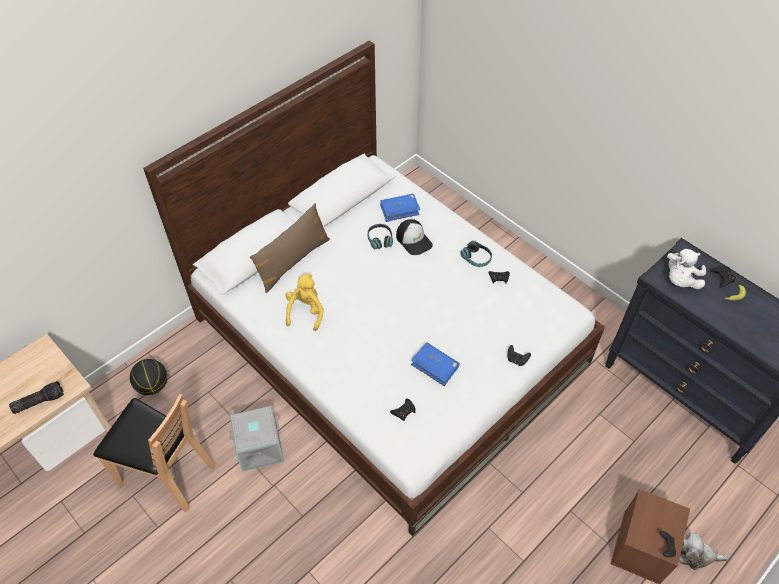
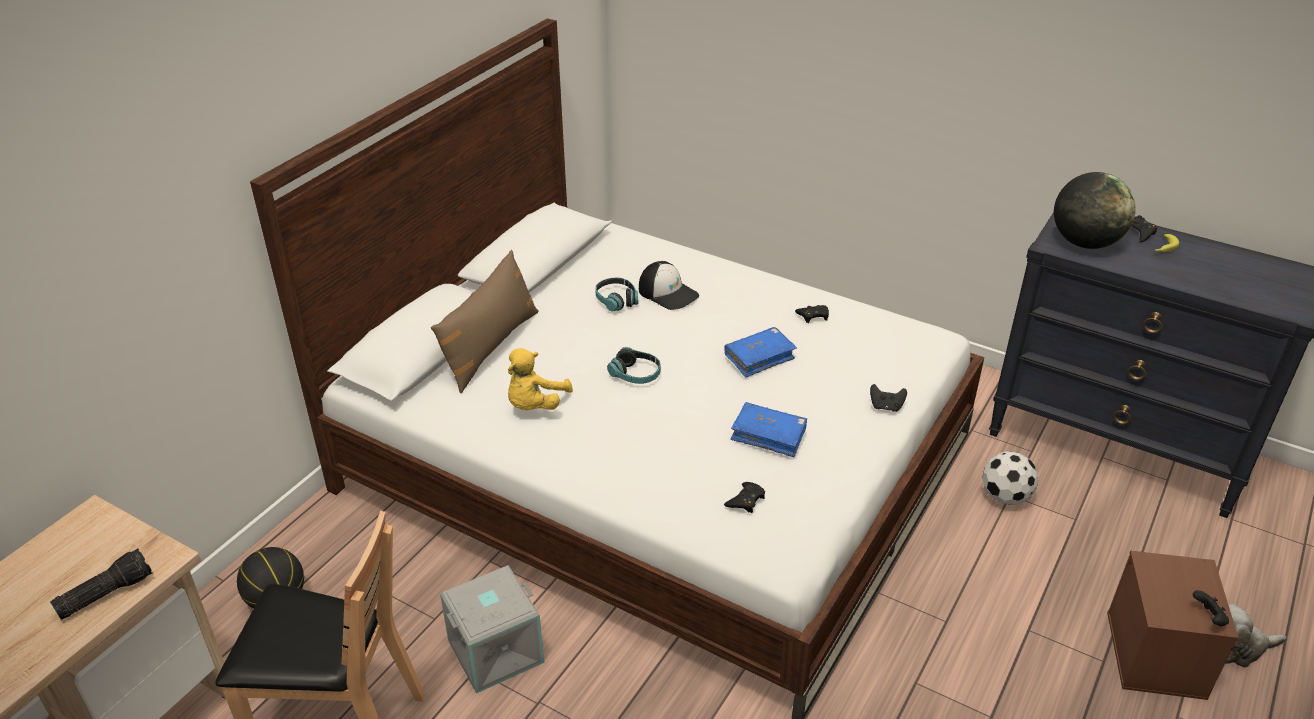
camera: 15 degrees left, 15 degrees down
yellow plush toy [286,274,324,331] -> yellow plush toy turned 150 degrees counterclockwise [508,348,573,410]
blue book [380,194,420,222] -> blue book moved to [724,327,797,378]
headphones [460,240,492,267] -> headphones moved to [607,347,661,384]
white plush toy [667,249,706,289] -> globe [1054,172,1136,249]
none -> football [982,451,1038,505]

